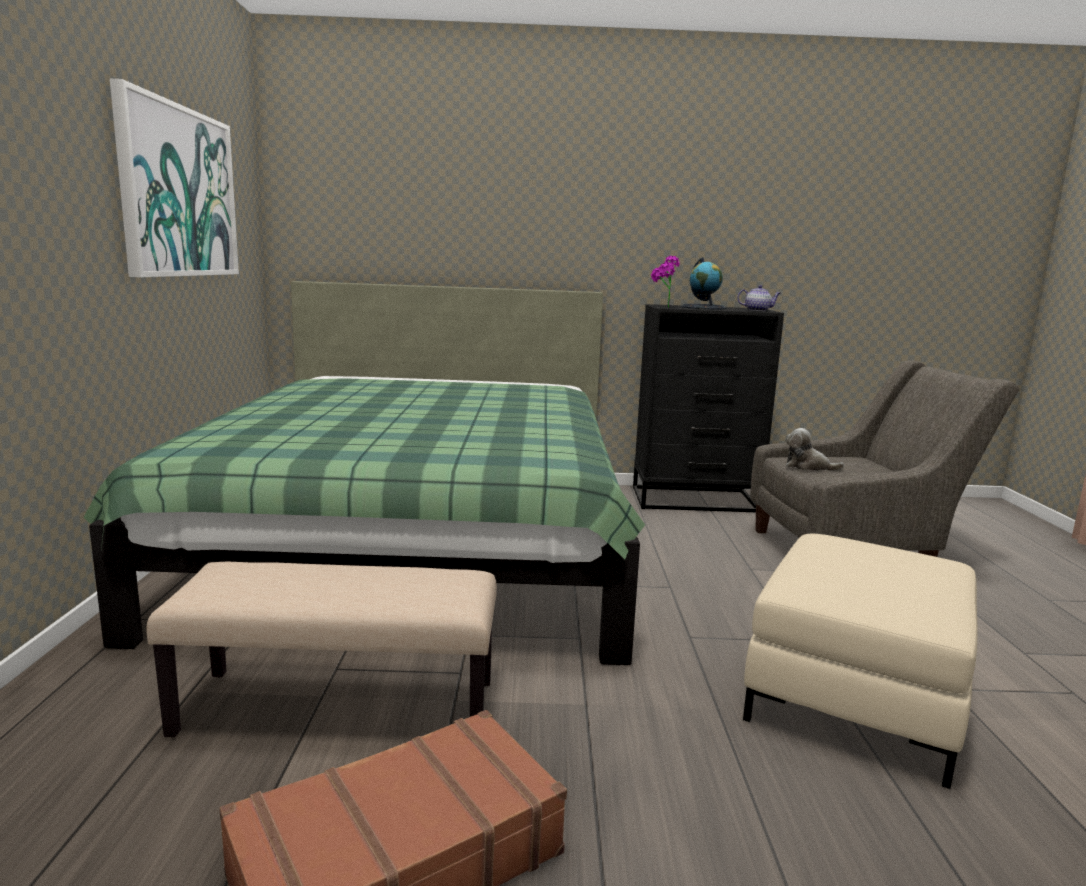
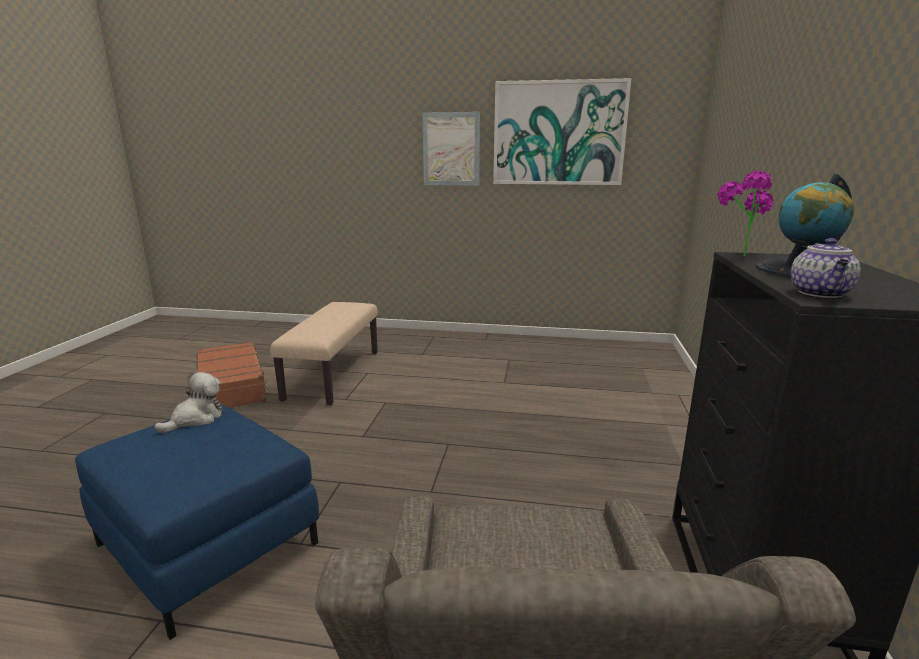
camera: 100 degrees right, 5 degrees up
green bed [84,281,645,665] -> none
beige ottoman [743,534,978,789] -> blue ottoman [75,405,319,640]
plush toy [785,428,845,471] -> plush toy moved to [154,372,223,433]
none -> picture [422,112,480,186]

